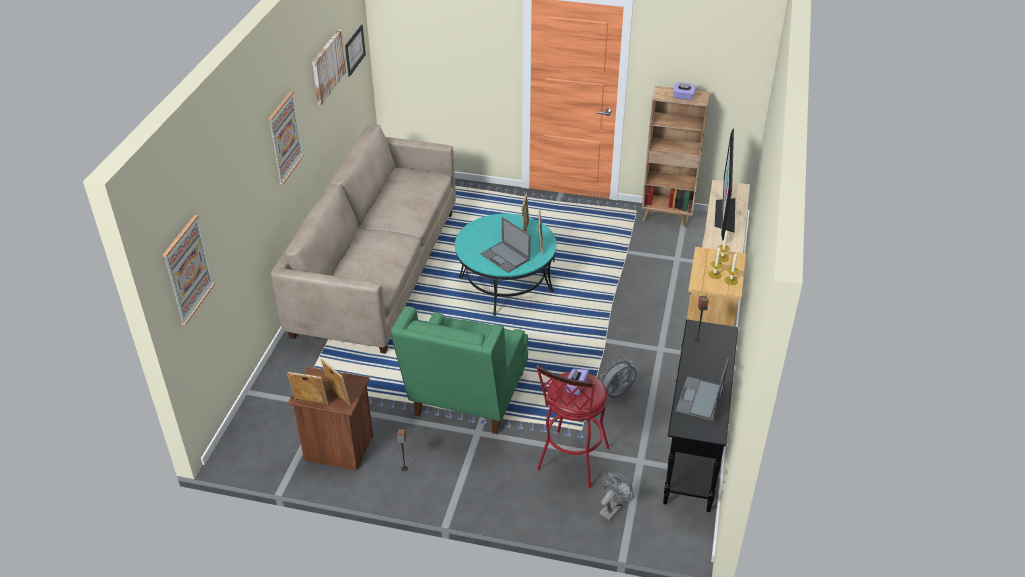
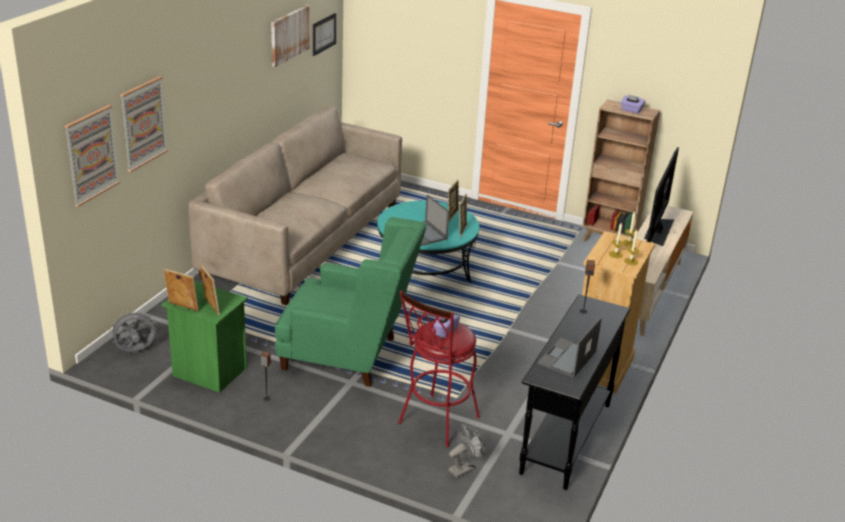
camera: 10 degrees right, 10 degrees down
picture [268,91,304,186] -> picture moved to [120,76,168,172]
brown nightstand [288,367,373,471] -> green nightstand [161,281,248,393]
green armchair [391,306,528,434] -> green armchair turned 105 degrees counterclockwise [275,217,426,387]
grey fan [600,358,637,398] -> grey fan moved to [109,309,157,352]

